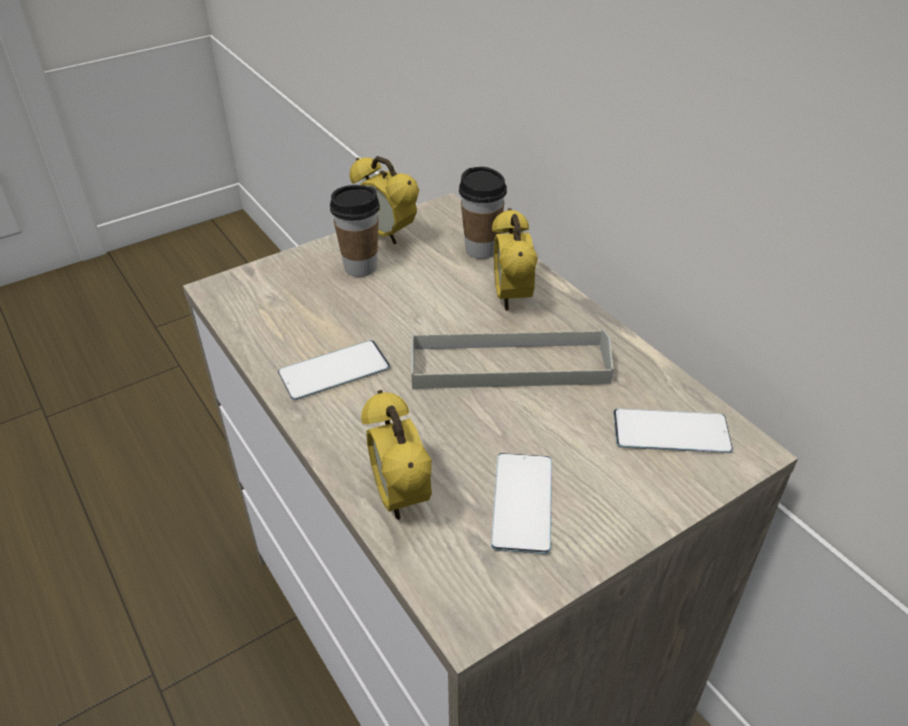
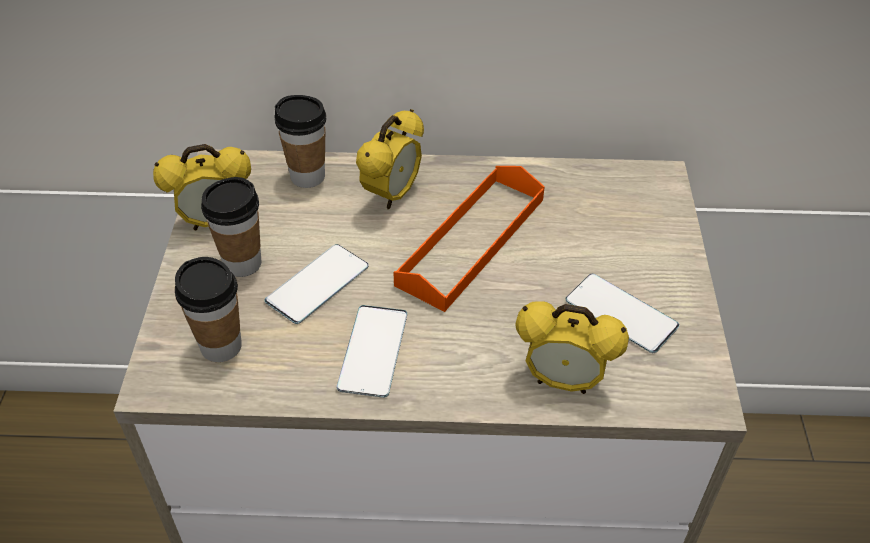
camera: 55 degrees left, 5 degrees up
grey tray [411,329,614,389] -> orange tray [393,166,545,312]
alarm clock [492,208,538,311] -> alarm clock turned 90 degrees counterclockwise [356,109,424,209]
phone [613,408,733,453] -> phone moved to [264,244,369,324]
none -> cup [175,257,242,362]

